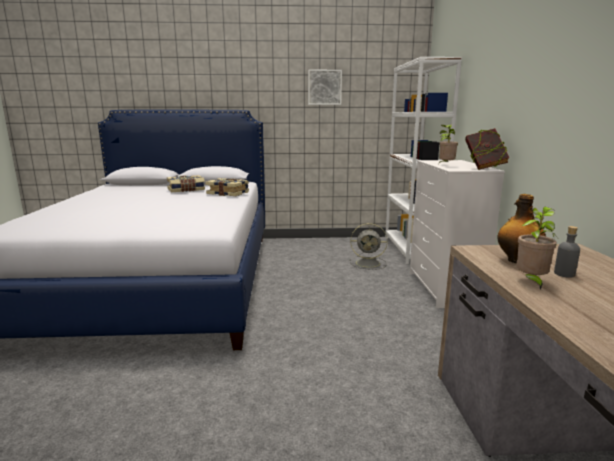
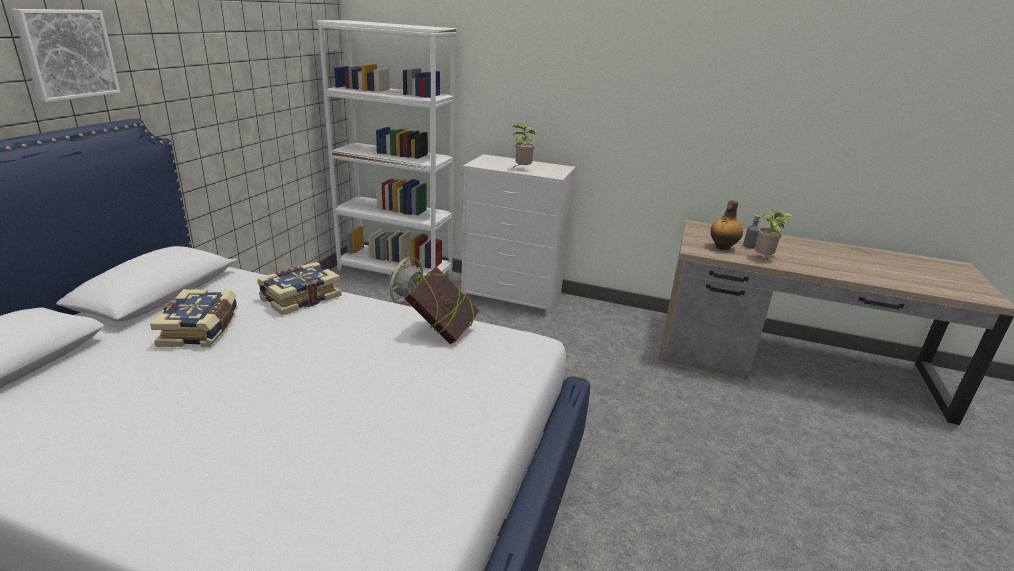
camera: 70 degrees left, 10 degrees up
picture [308,70,342,105] -> picture moved to [12,9,121,102]
book [465,128,510,170] -> book moved to [404,266,480,344]

